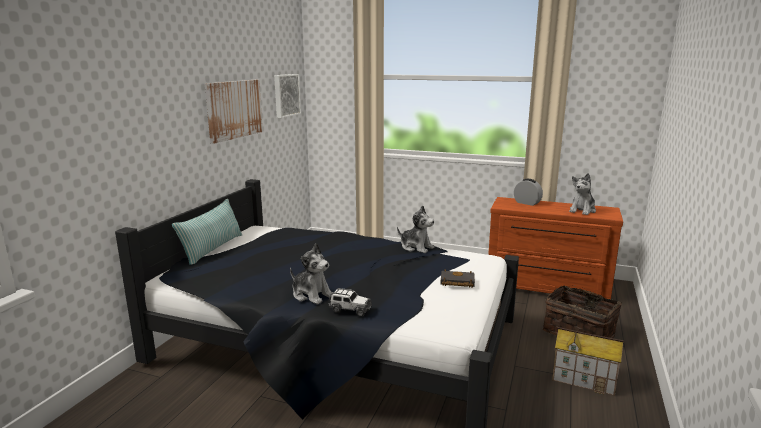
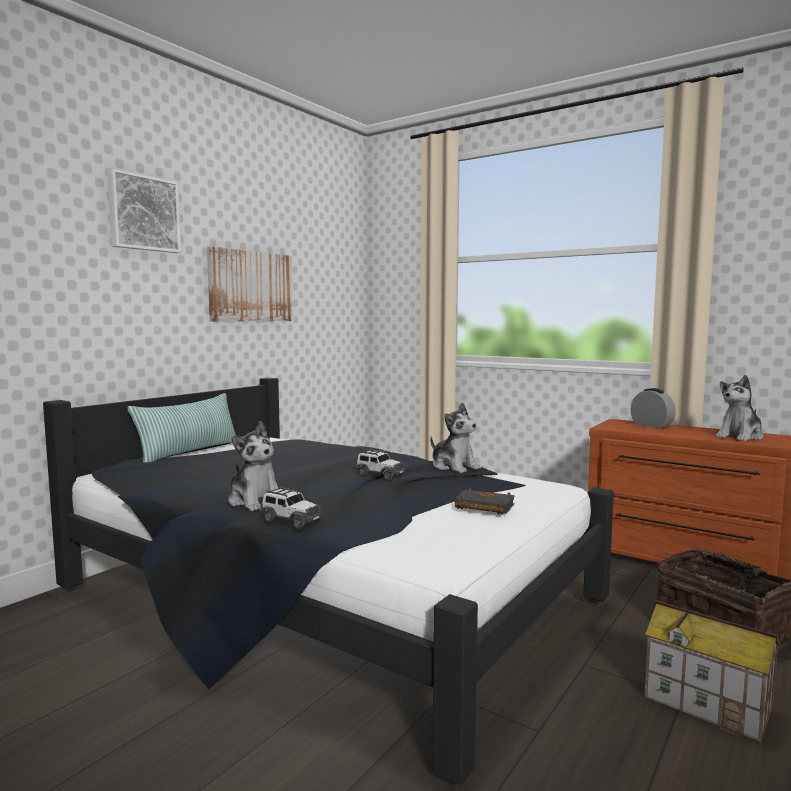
camera: 15 degrees right, 10 degrees down
picture [274,74,301,118] -> picture moved to [108,169,181,253]
none -> toy car [355,449,407,480]

